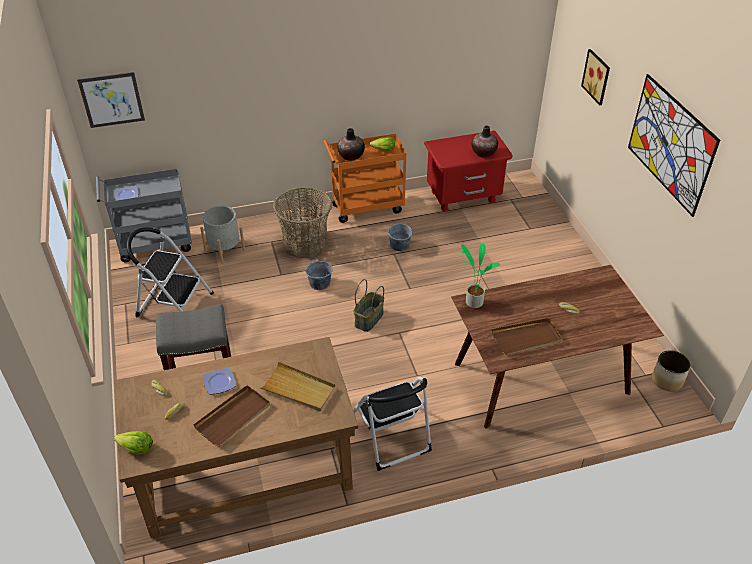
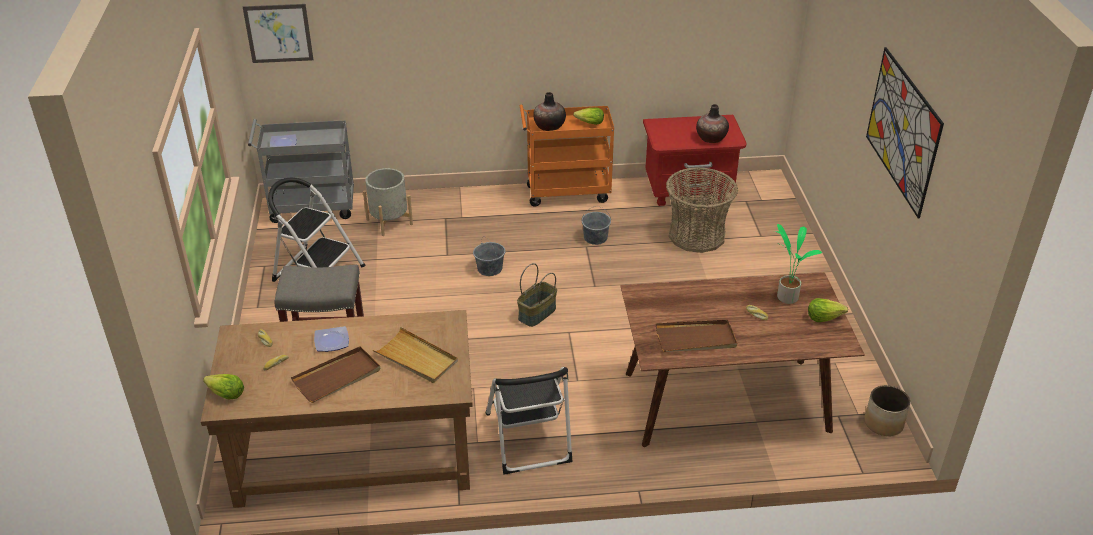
camera: 10 degrees right, 5 degrees down
basket [273,187,332,258] -> basket moved to [666,167,738,253]
potted plant [459,244,501,308] -> potted plant moved to [775,224,823,304]
picture [581,49,610,105] -> none
none -> lettuce [808,298,848,322]

